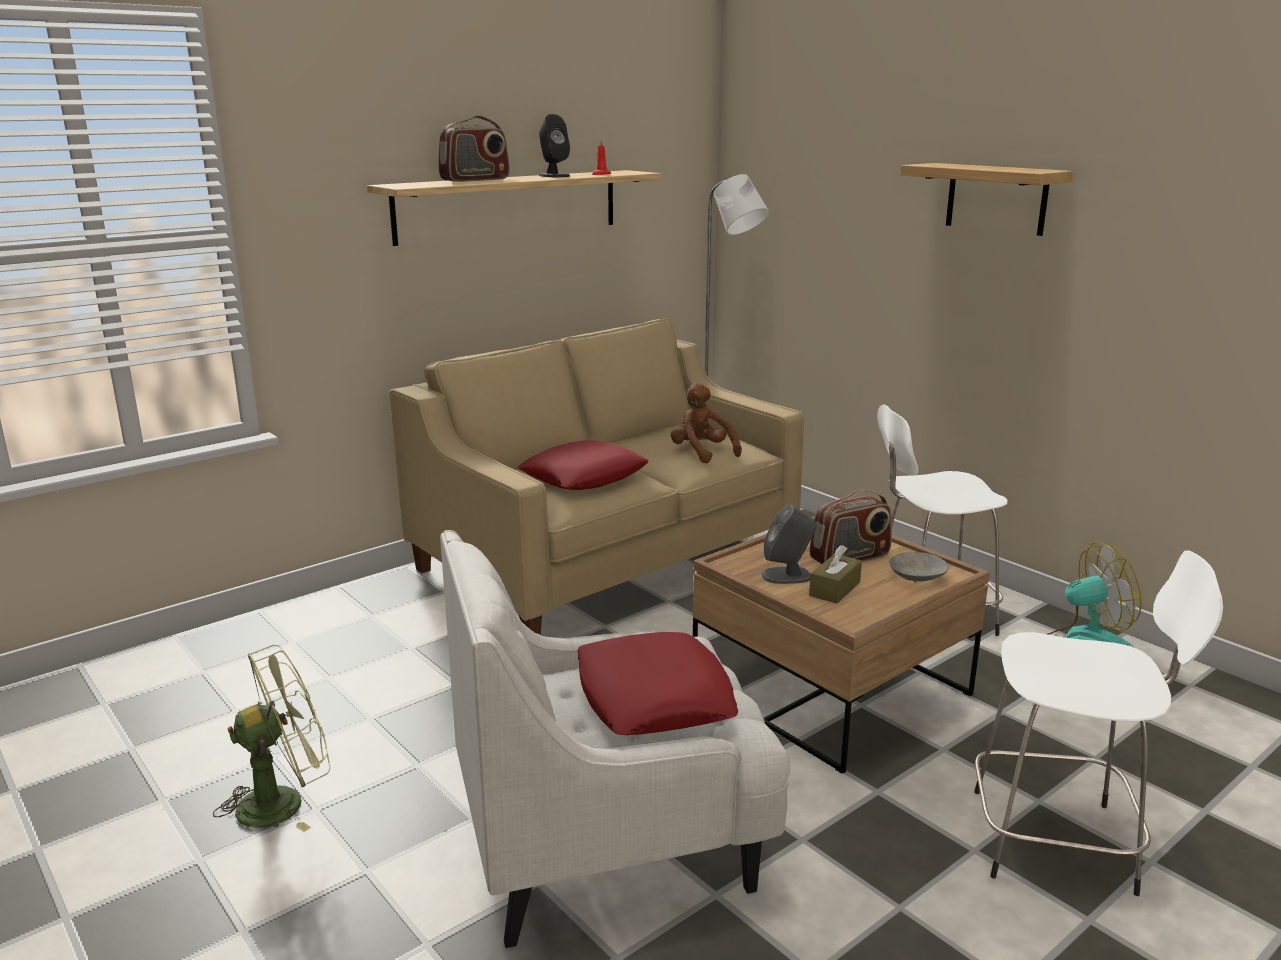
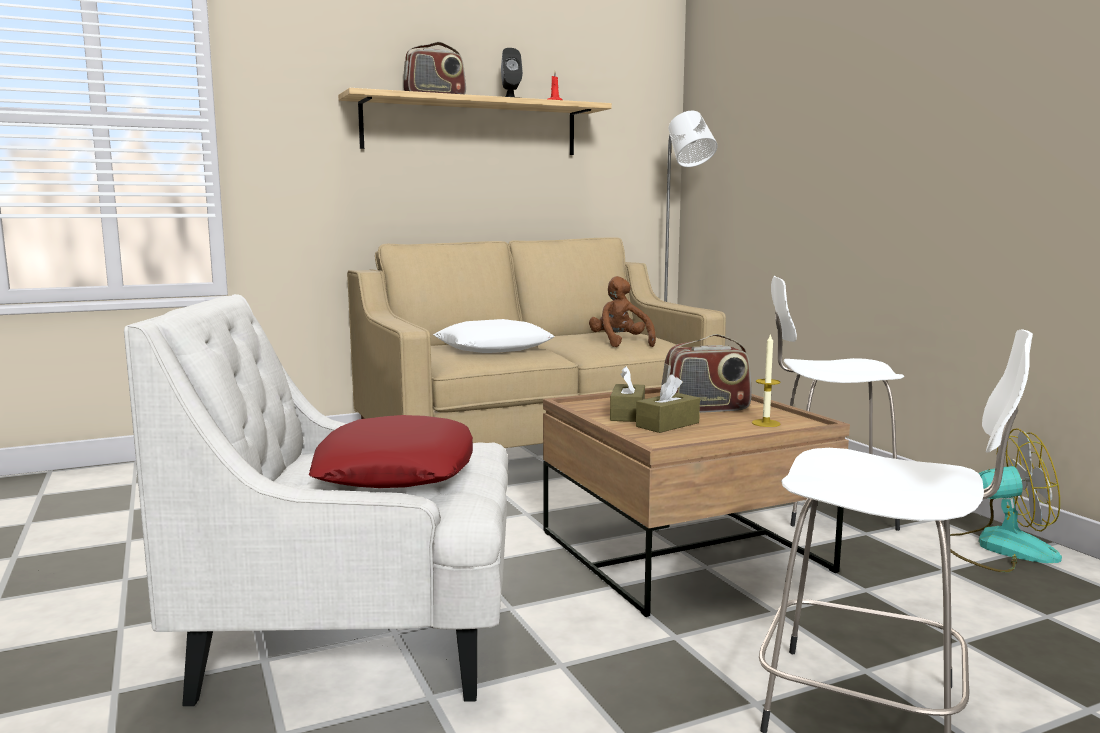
camera: 15 degrees right, 10 degrees down
green fan [213,645,331,832] -> none
red pillow [518,440,649,490] -> white pillow [433,319,555,353]
grey speaker [762,505,817,584] -> brown tissue box [610,366,645,422]
grey bowl [890,552,948,583] -> candle [752,333,781,427]
shelf [900,163,1074,236] -> none

